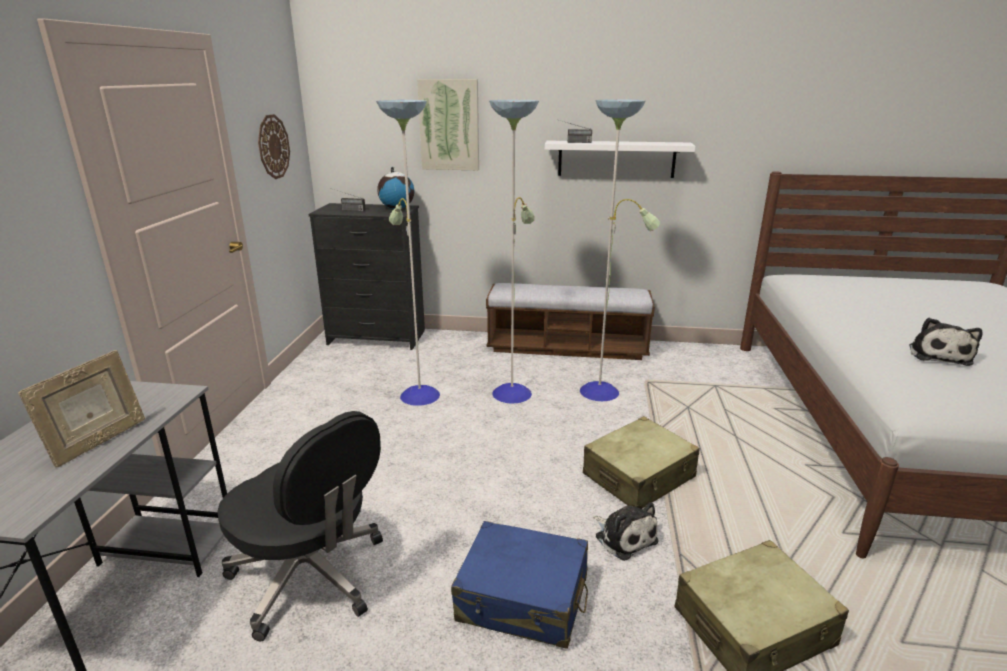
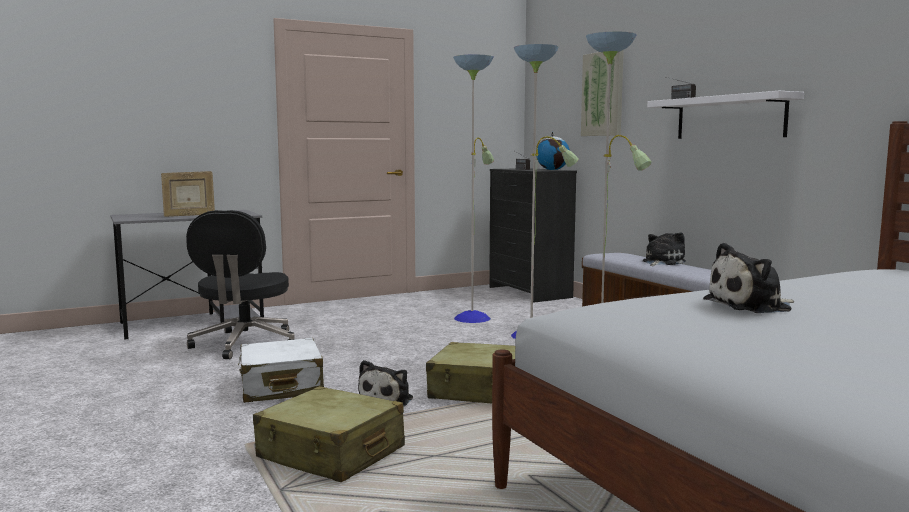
camera: 55 degrees right, 15 degrees down
wall clock [258,114,290,179] -> none
blue suitcase [451,521,588,649] -> white suitcase [238,338,324,403]
none -> plush toy [643,232,686,266]

